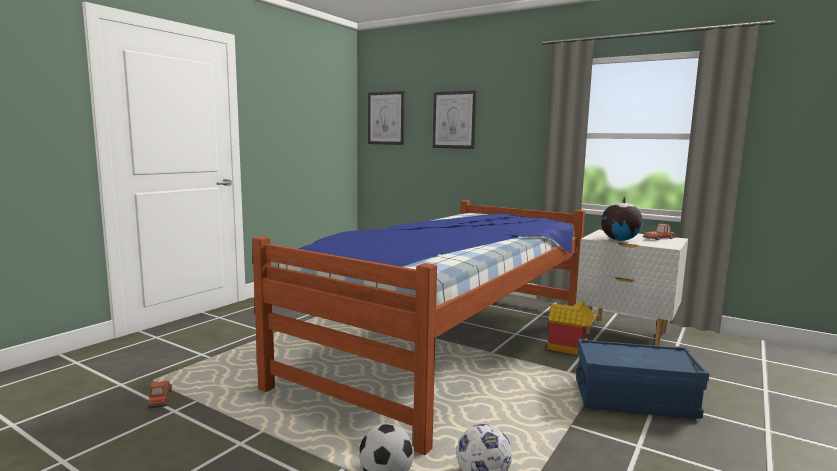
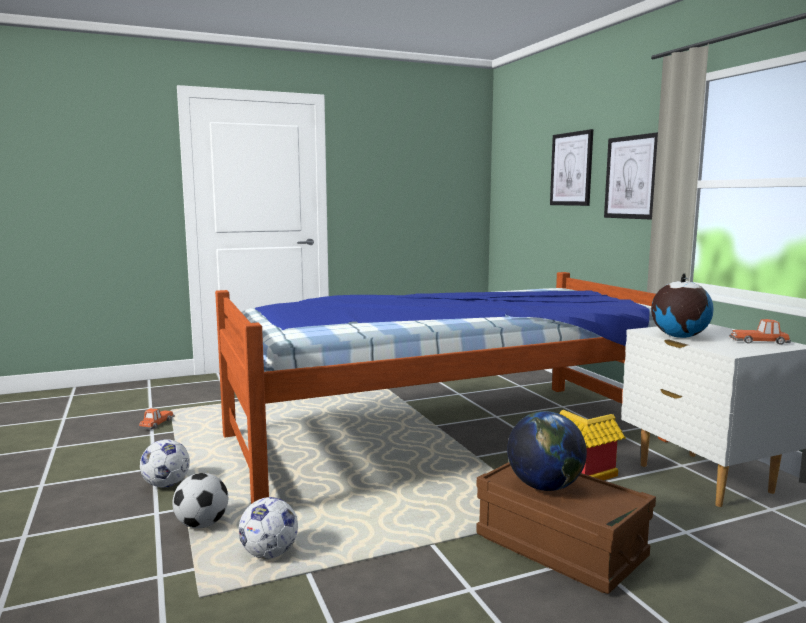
camera: 35 degrees right, 0 degrees up
picture [368,91,405,145] -> picture moved to [604,132,658,220]
blue storage box [576,339,709,419] -> brown storage box [476,462,656,594]
none -> football [140,439,190,487]
none -> globe [507,411,587,491]

